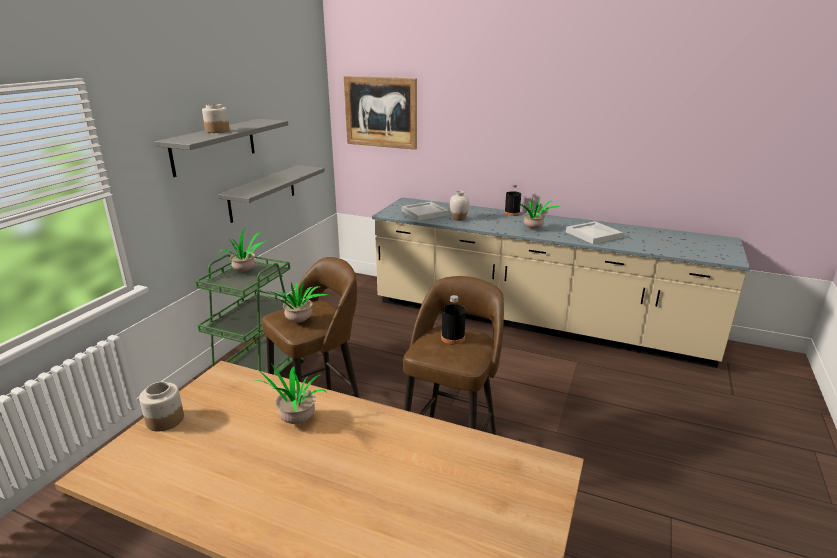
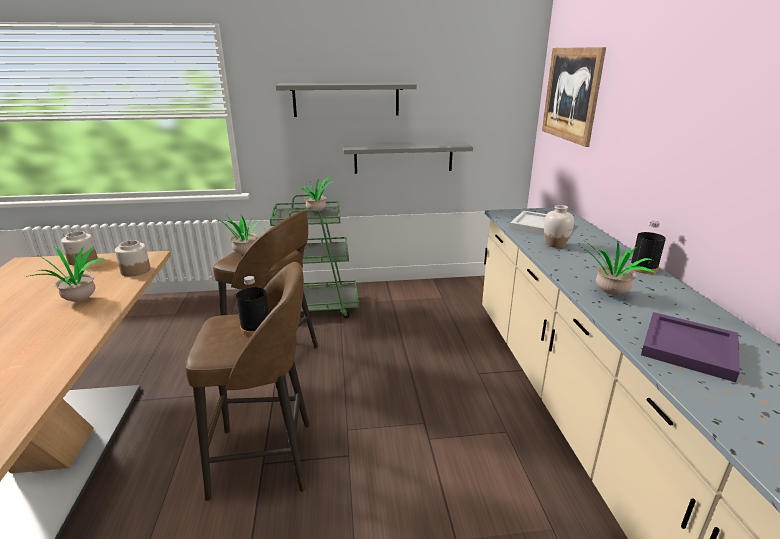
camera: 60 degrees right, 0 degrees up
jar [202,104,230,133] -> jar moved to [115,240,150,276]
white tray [566,221,623,244] -> purple tray [641,312,740,382]

